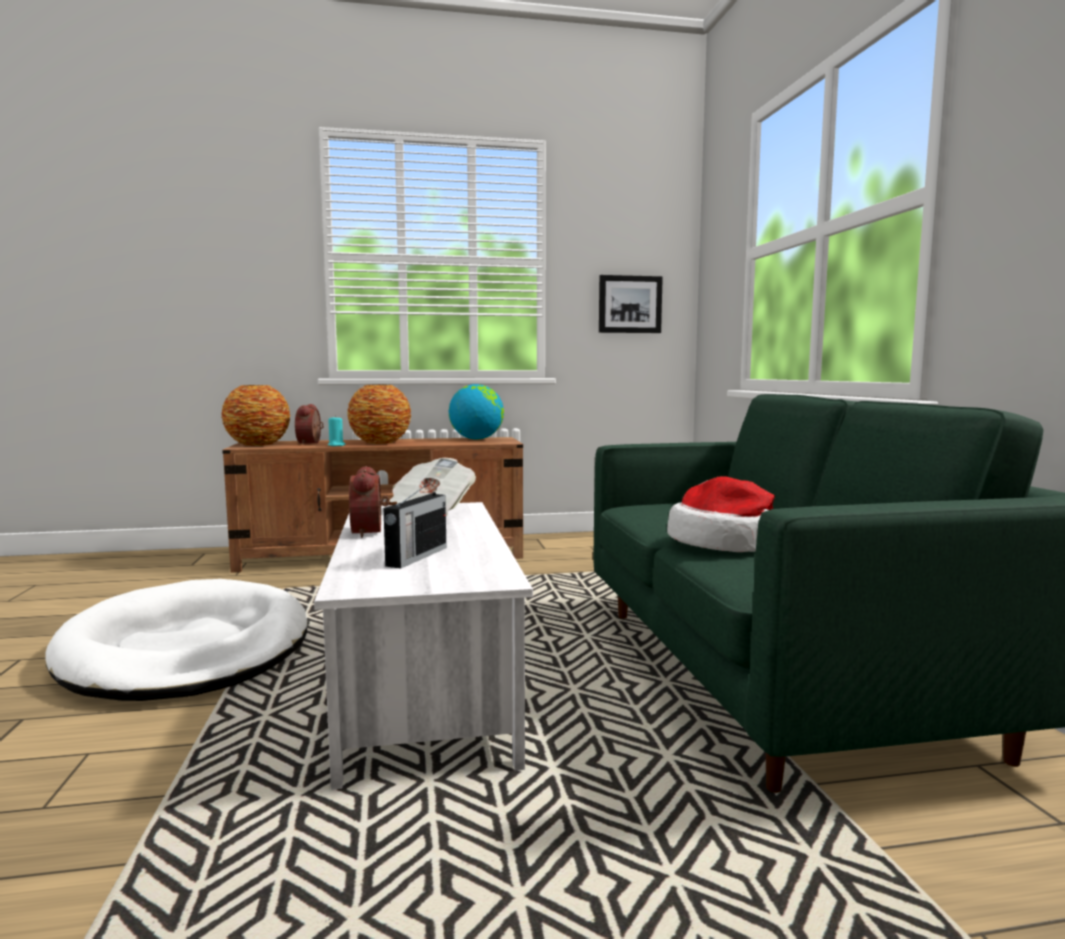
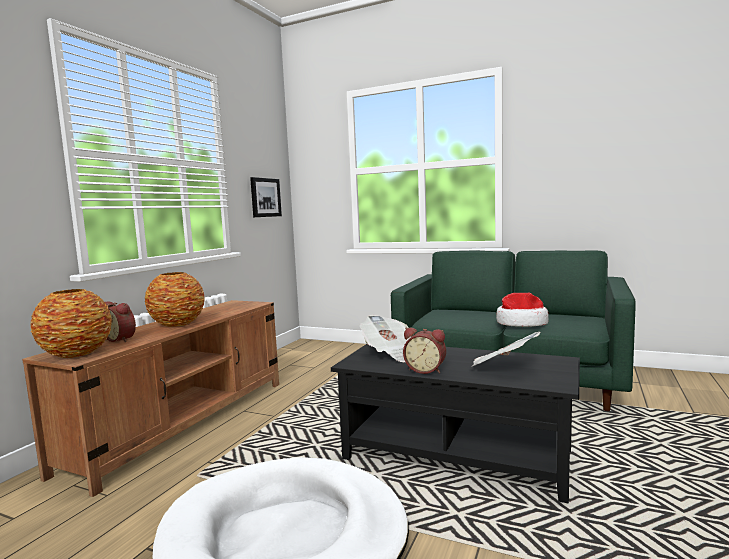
camera: 55 degrees left, 0 degrees up
white coffee table [314,502,533,790] -> black coffee table [331,344,580,504]
turquoise candle [328,416,345,446] -> none
radio [384,480,446,569] -> newspaper [472,332,540,366]
globe [449,384,504,440] -> none

